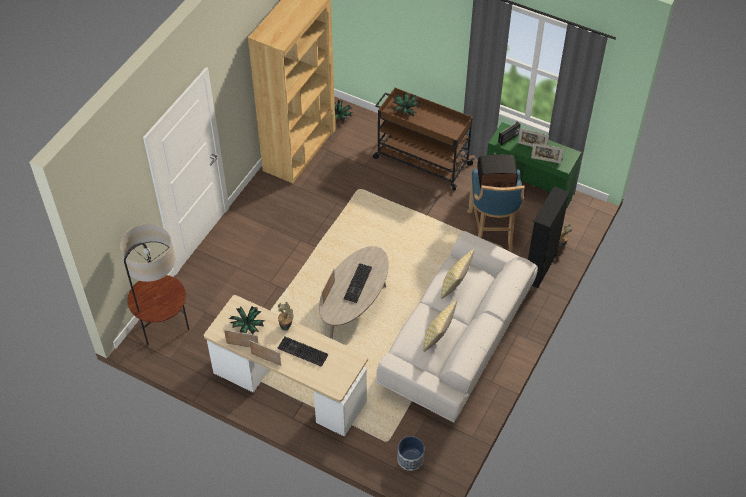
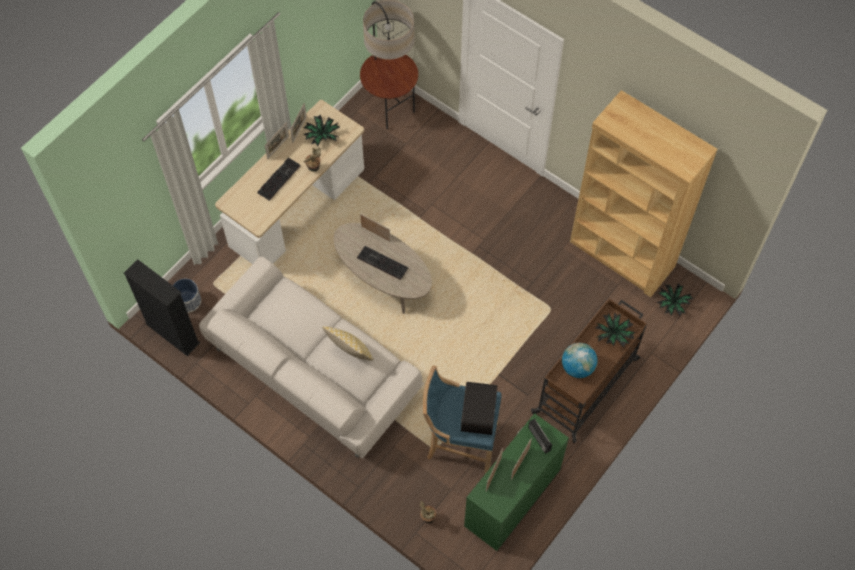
camera: 100 degrees right, 10 degrees up
pillow [423,300,457,352] -> none
black bookcase [528,186,570,288] -> black bookcase moved to [124,259,200,356]
none -> globe [562,343,597,378]

